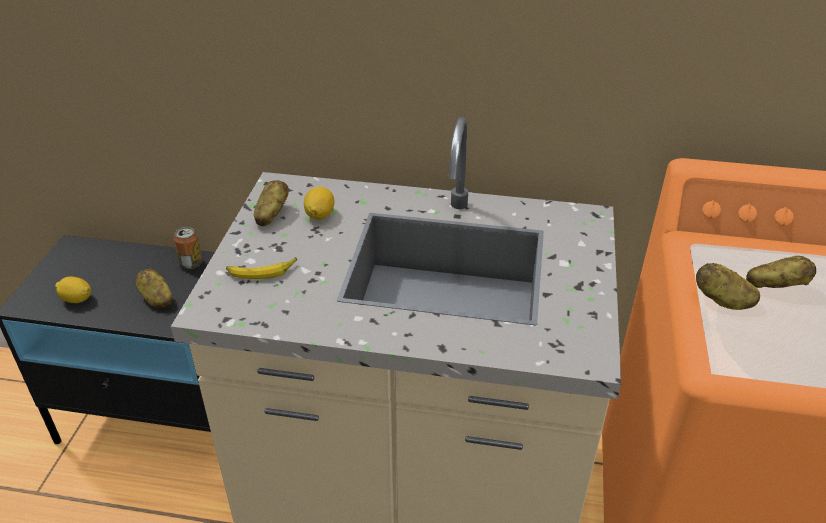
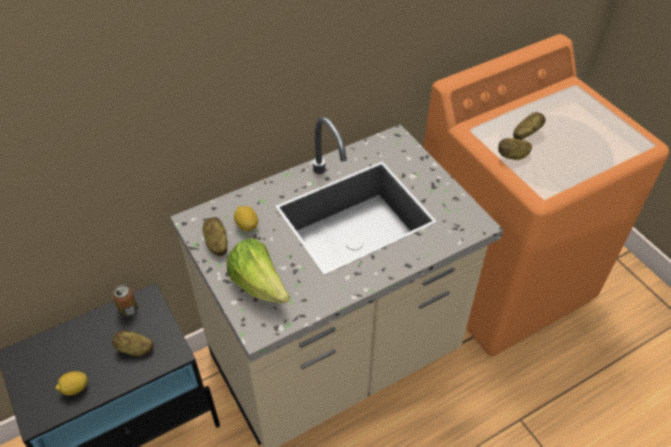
camera: 40 degrees left, 10 degrees up
banana [226,257,297,279] -> lettuce [226,238,290,303]

